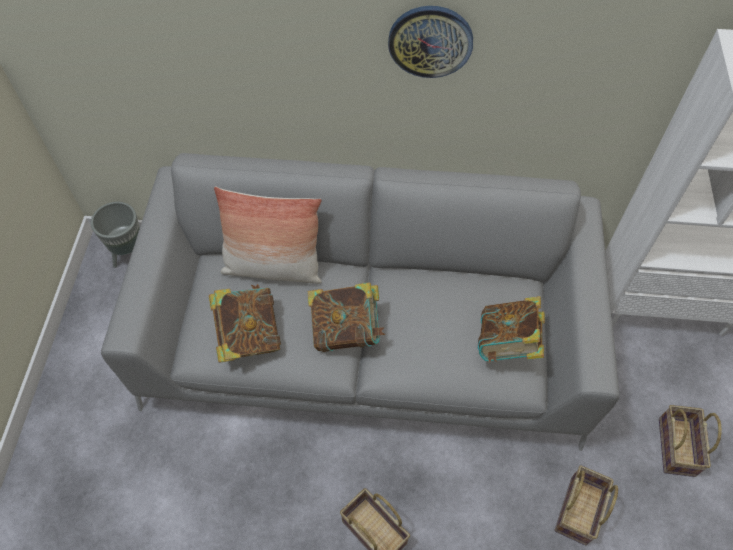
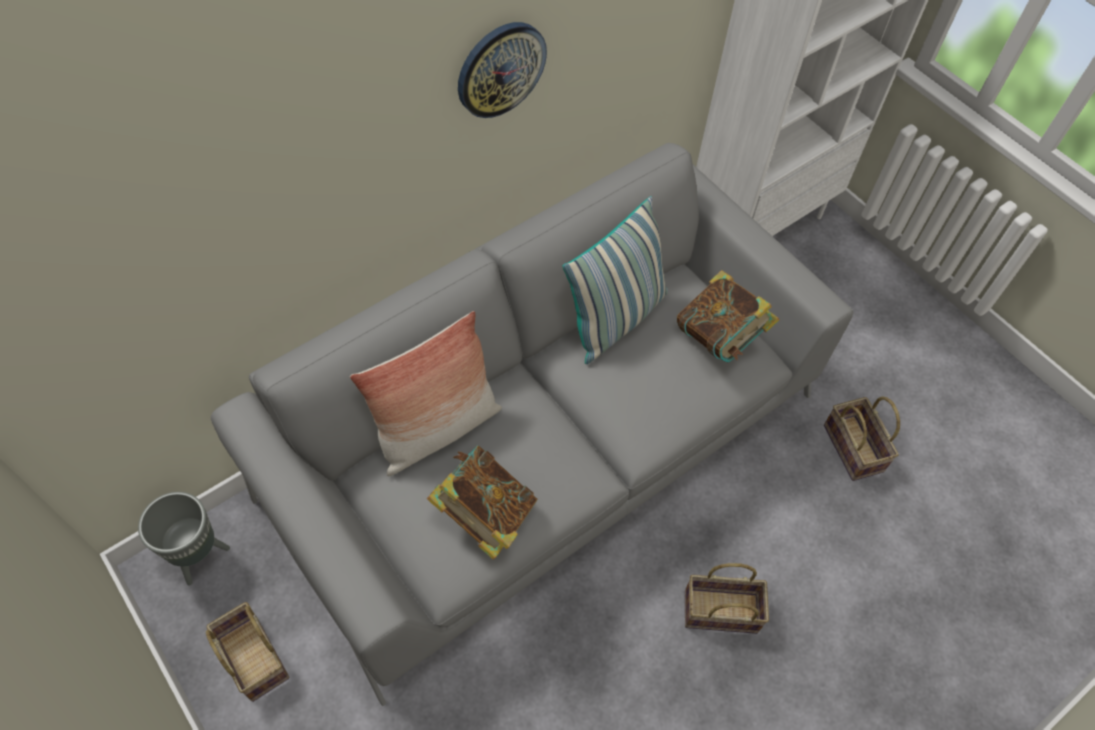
camera: 45 degrees left, 0 degrees up
book [308,283,385,352] -> none
basket [659,405,722,477] -> basket moved to [206,602,290,702]
none -> pillow [562,196,668,364]

